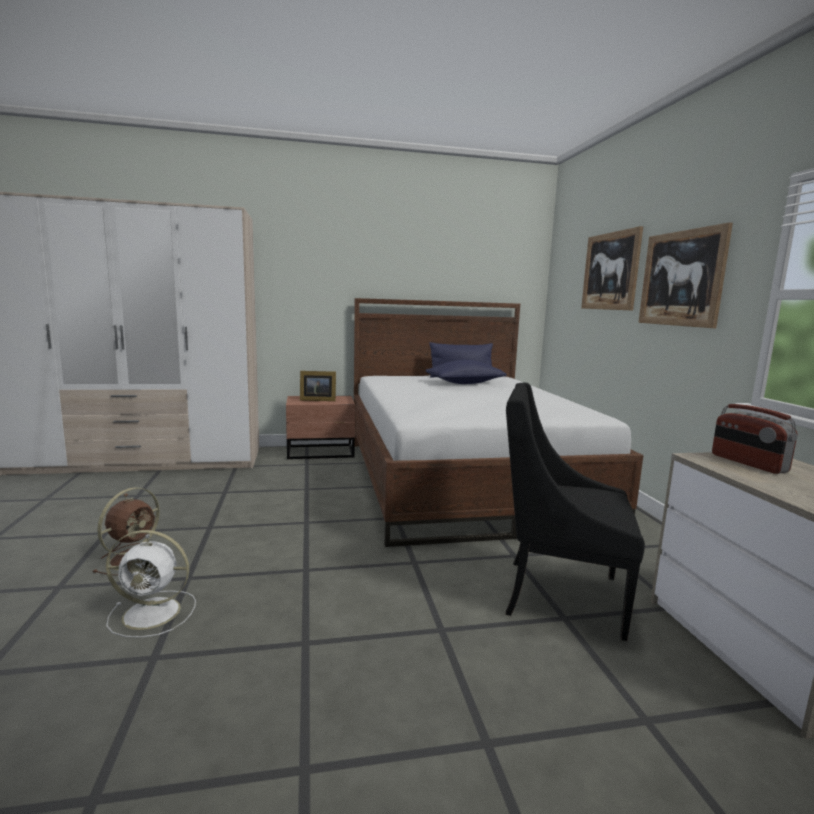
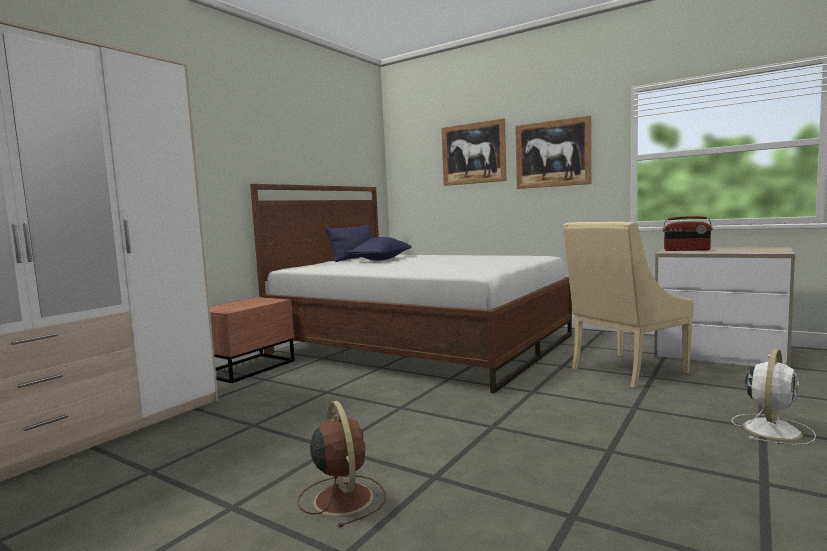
camera: 45 degrees left, 5 degrees down
white fan [106,530,196,638] -> white fan moved to [732,349,816,445]
picture frame [300,371,336,401] -> none
black armchair [505,383,645,641] -> beige armchair [563,222,694,388]

